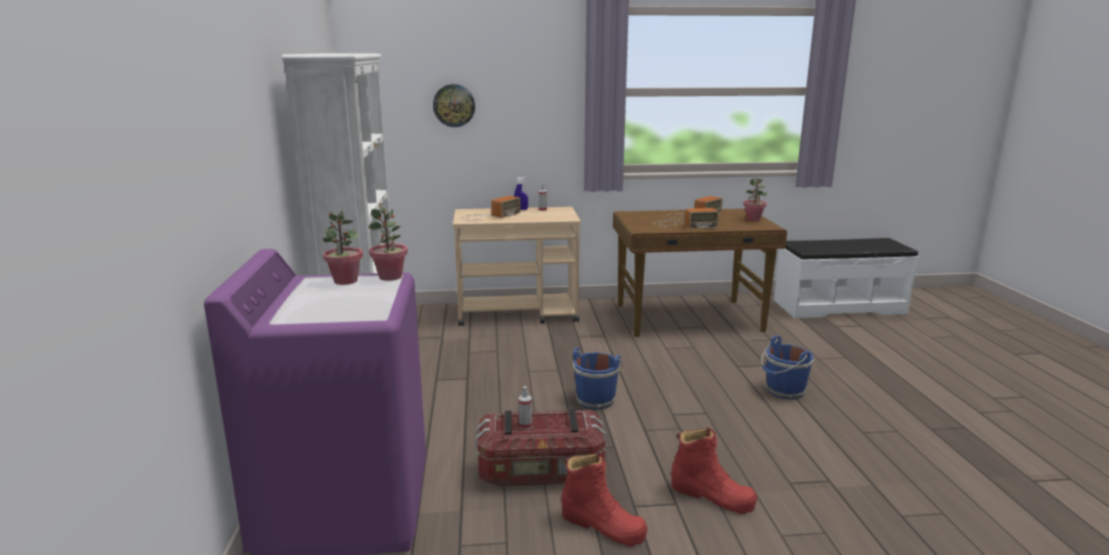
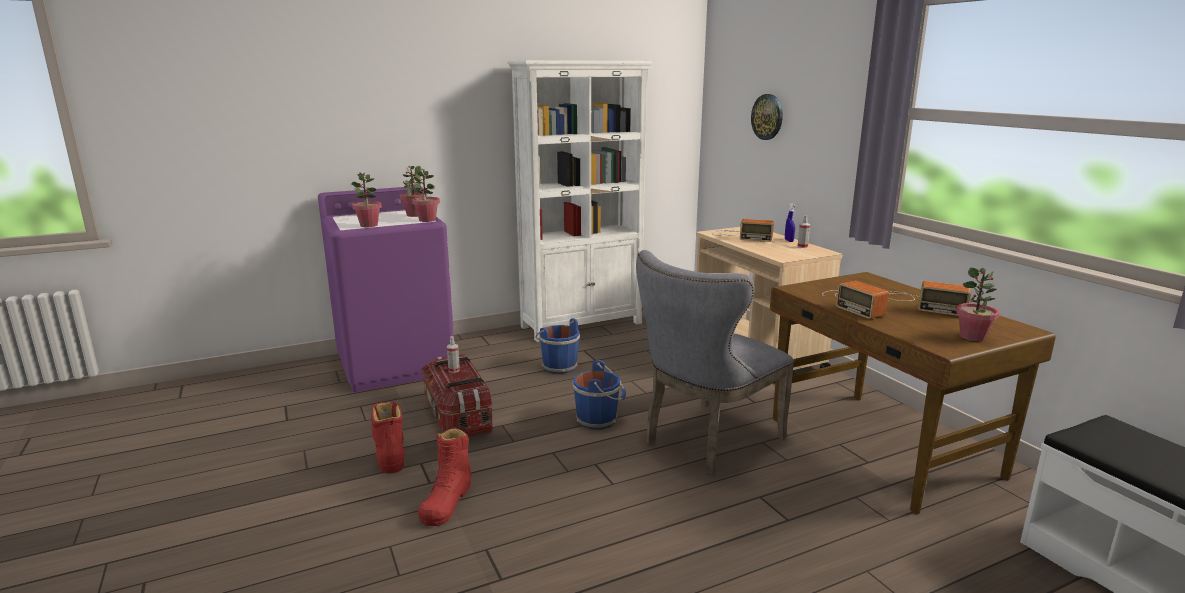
camera: 70 degrees right, 0 degrees up
red boot [561,453,647,547] -> red boot turned 150 degrees clockwise [371,401,405,473]
blue bucket [761,335,814,399] -> blue bucket moved to [535,318,580,374]
none -> potted plant [351,172,382,227]
none -> grey chair [636,250,794,475]

